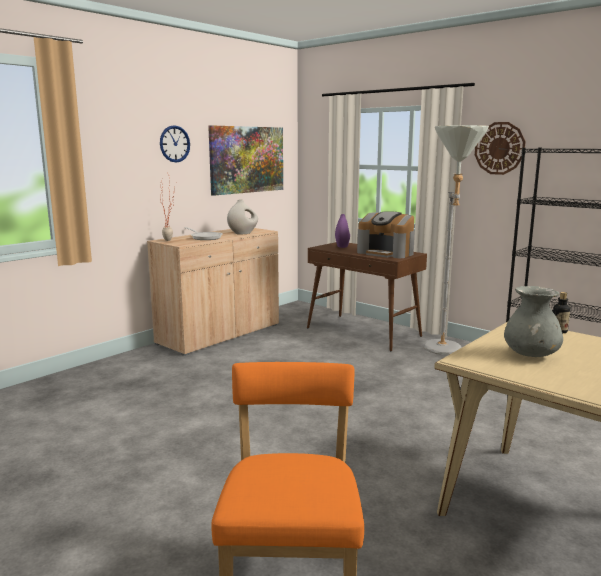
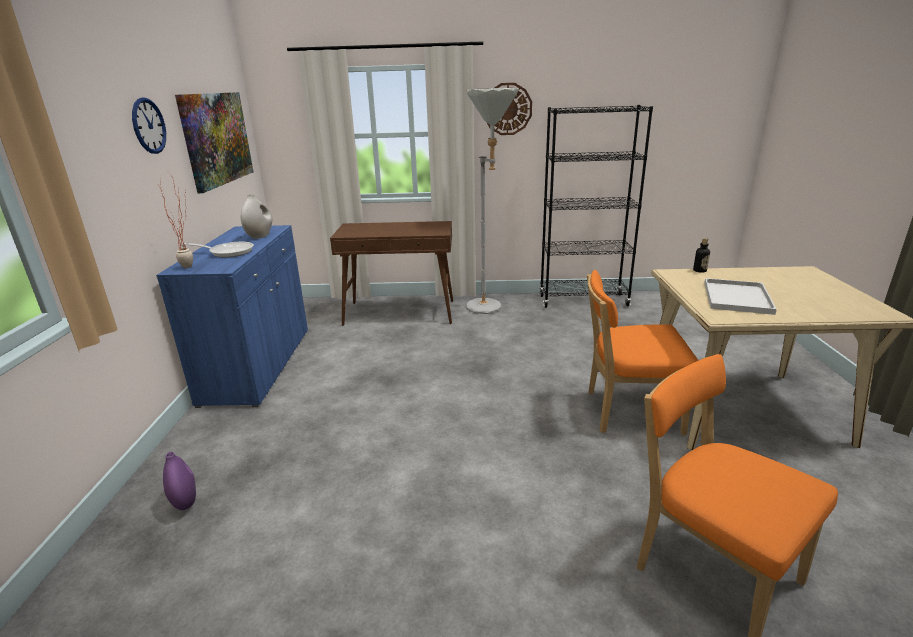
camera: 40 degrees left, 10 degrees up
beige cabinet [147,228,279,356] -> blue cabinet [156,225,308,408]
purple vase [335,214,350,248] -> purple vase moved to [163,452,196,510]
coffee machine [357,211,415,258] -> none
grey vase [504,286,563,357] -> white tray [704,278,777,315]
none -> orange chair [587,270,699,436]

